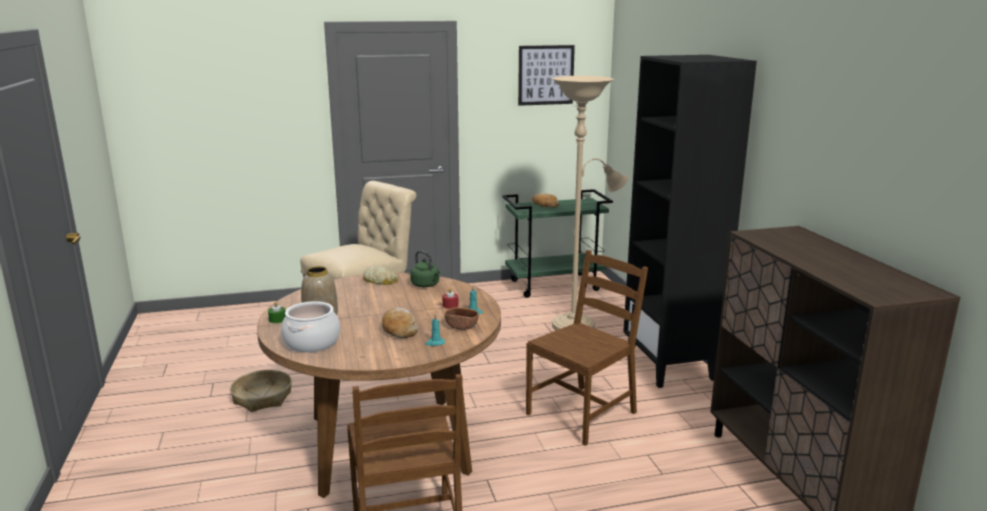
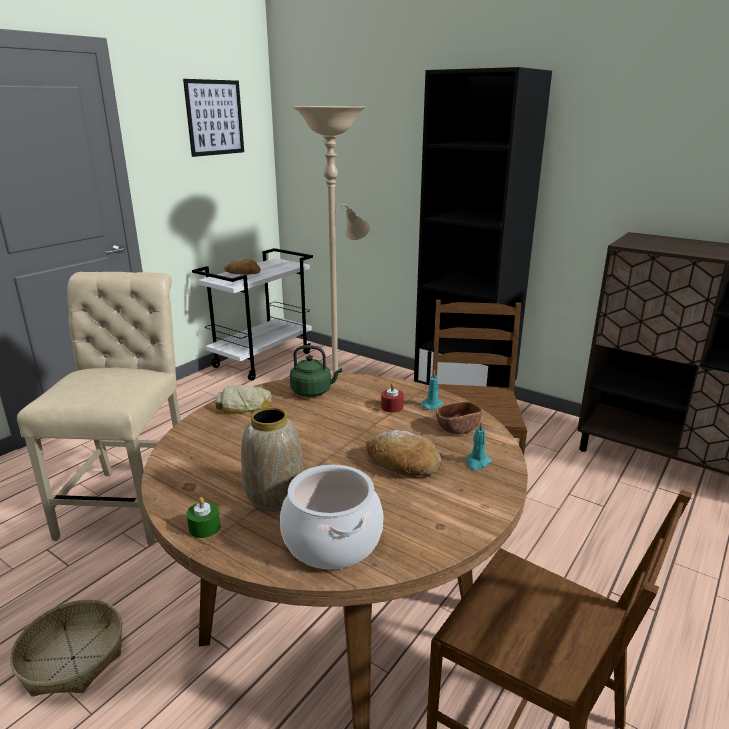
camera: 40 degrees left, 5 degrees up
green cart [503,189,613,298] -> white cart [192,248,313,381]

